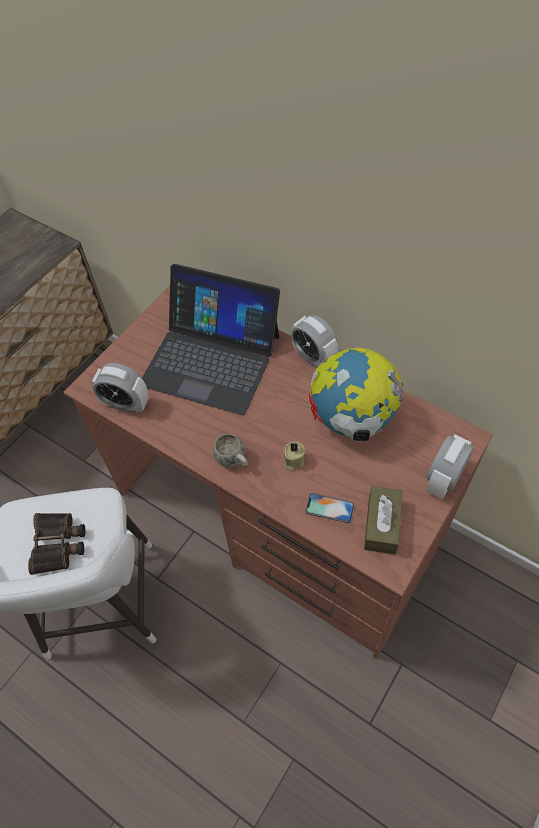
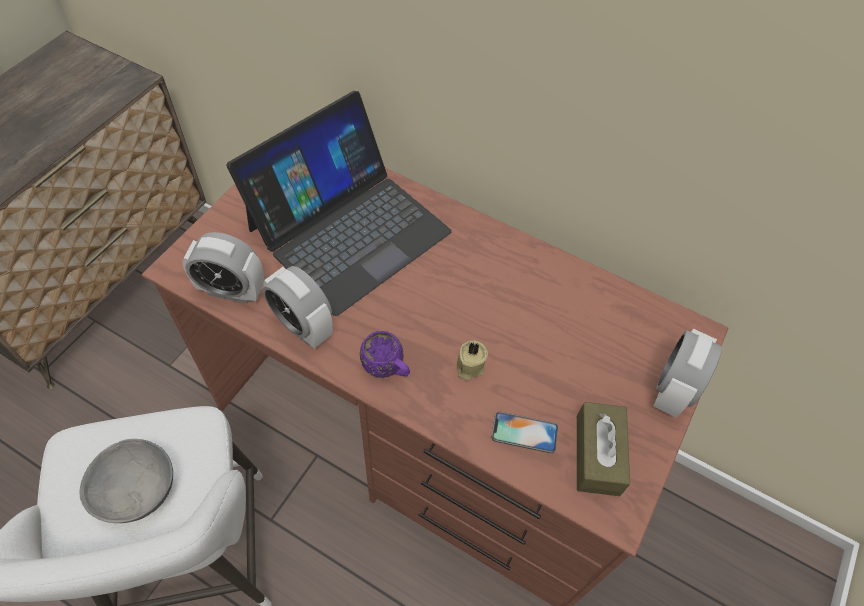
camera: 10 degrees left, 0 degrees up
binoculars [28,513,85,575] -> grey bowl [80,439,173,523]
laptop [142,264,280,415] -> laptop turned 60 degrees counterclockwise [227,91,452,316]
white mug [213,434,248,467] -> purple mug [360,331,410,378]
alarm clock [291,315,338,369] -> alarm clock moved to [263,266,333,349]
globe [309,348,404,442] -> none

